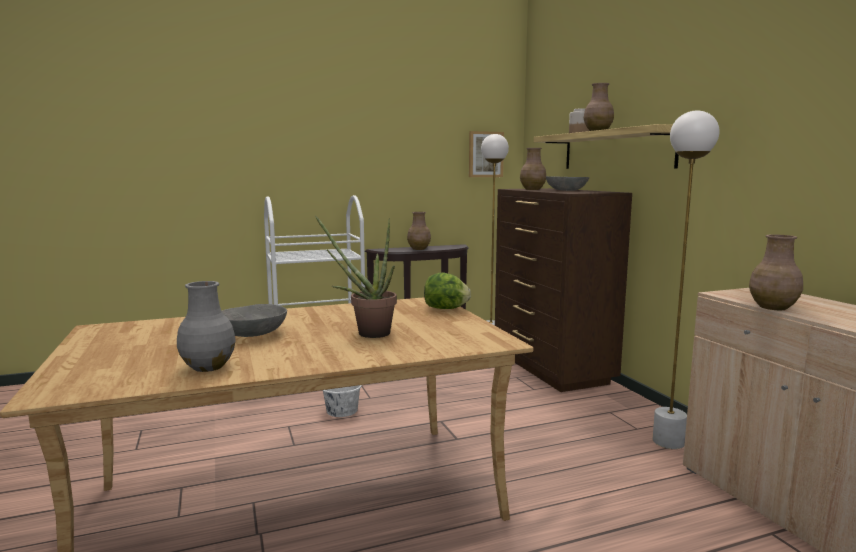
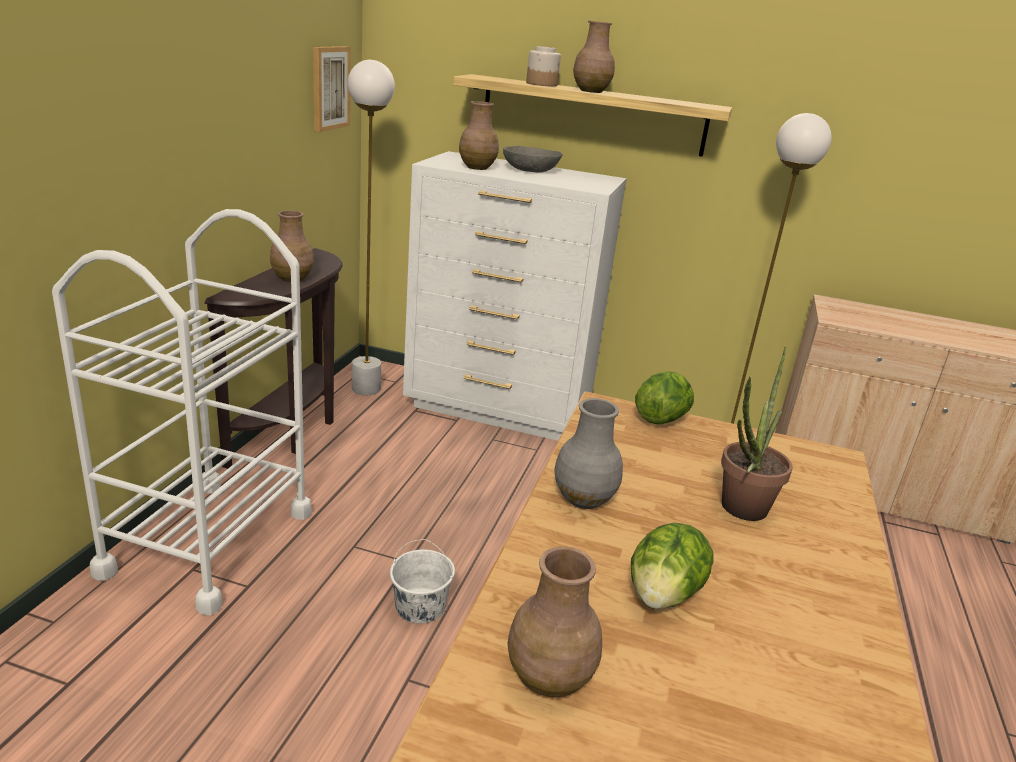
camera: 55 degrees left, 15 degrees up
grey vase [177,281,236,372] -> grey vase moved to [554,398,623,509]
grey bowl [222,304,287,337] -> lettuce [631,523,713,610]
brown dresser [495,188,632,392] -> white dresser [403,151,626,441]
brown vase [749,234,803,310] -> brown vase moved to [508,546,602,697]

